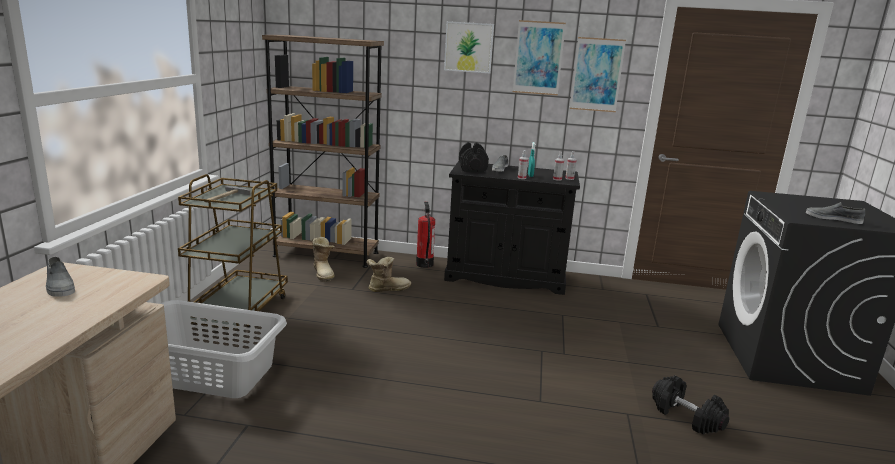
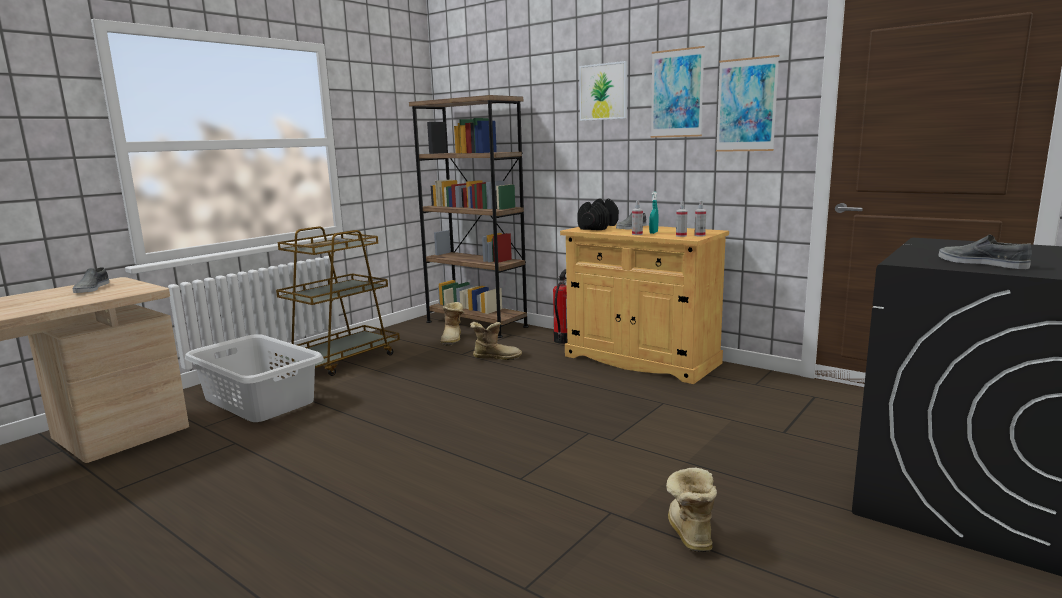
camera: 30 degrees right, 5 degrees down
black cabinet [444,161,580,295] -> beige cabinet [560,225,729,384]
black dumbbell [652,375,729,435] -> boot [666,467,717,552]

